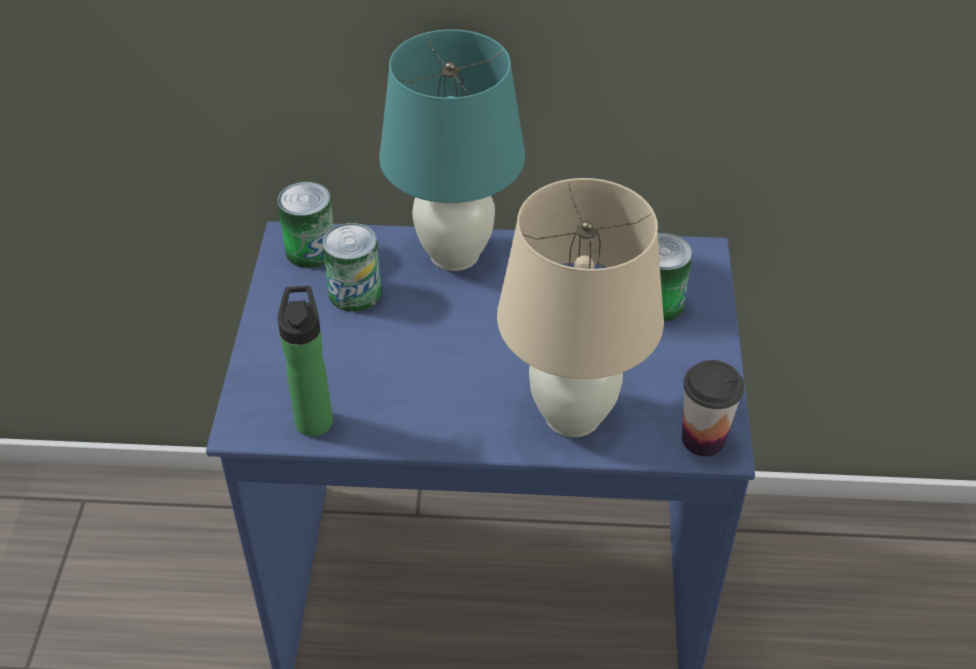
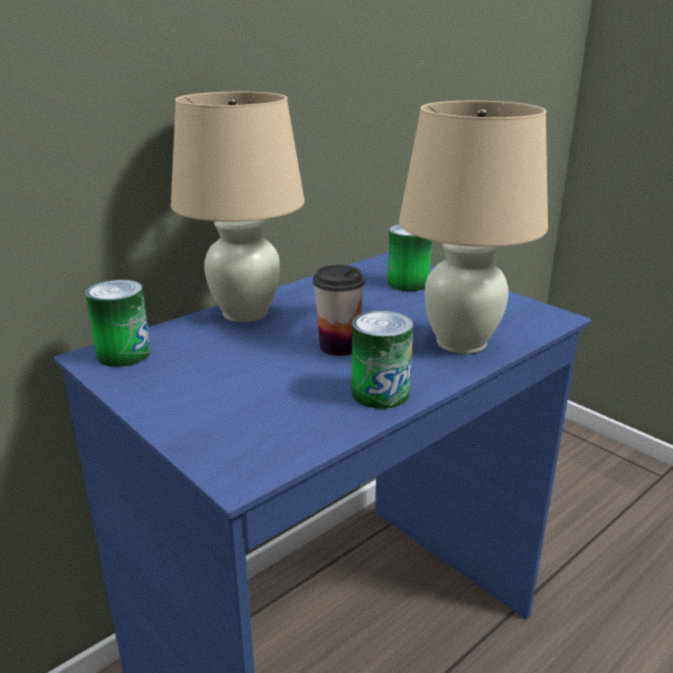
camera: 45 degrees left, 20 degrees down
bottle [277,286,333,437] -> none
can [322,223,381,312] -> can moved to [351,311,413,409]
turquoise table lamp [379,29,525,271] -> beige table lamp [171,92,305,322]
cup [682,360,744,457] -> cup moved to [313,265,365,356]

